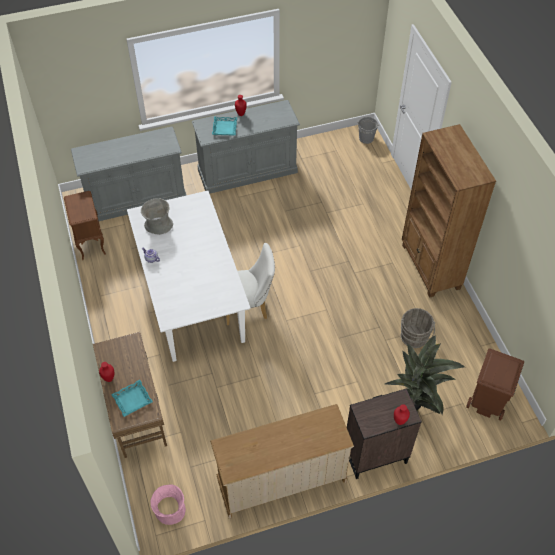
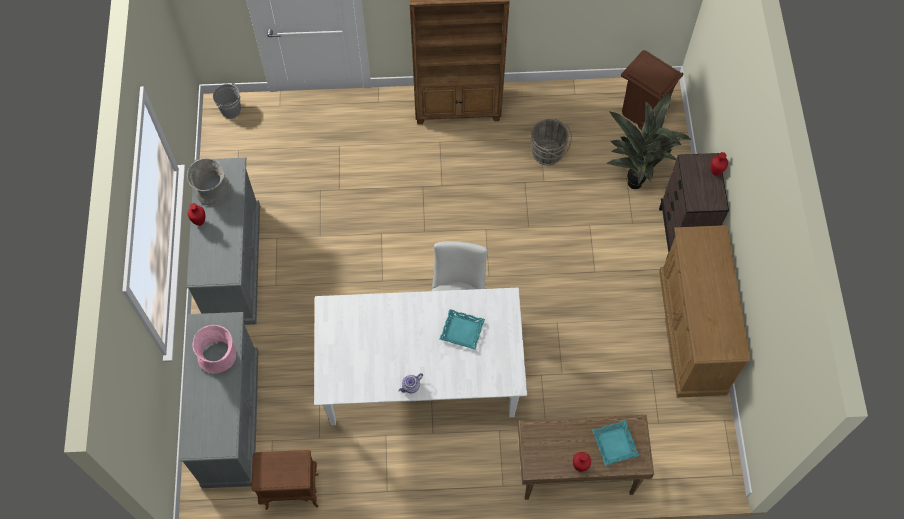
camera: 75 degrees left, 10 degrees up
grey vase [141,198,173,235] -> grey vase moved to [187,158,230,205]
pink vase [151,484,186,525] -> pink vase moved to [192,325,236,374]
turquoise tray [212,117,237,135] -> turquoise tray moved to [440,309,485,350]

